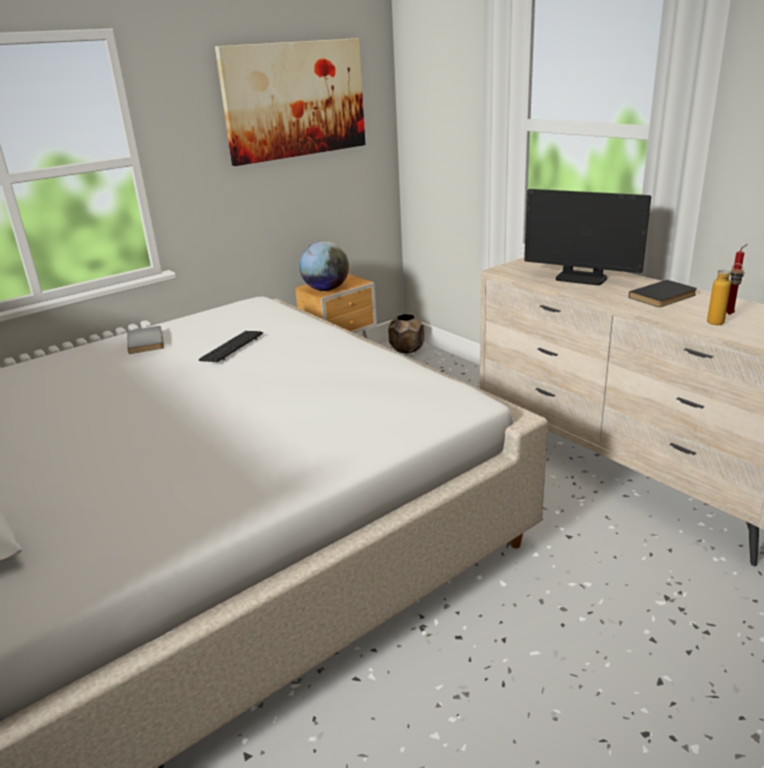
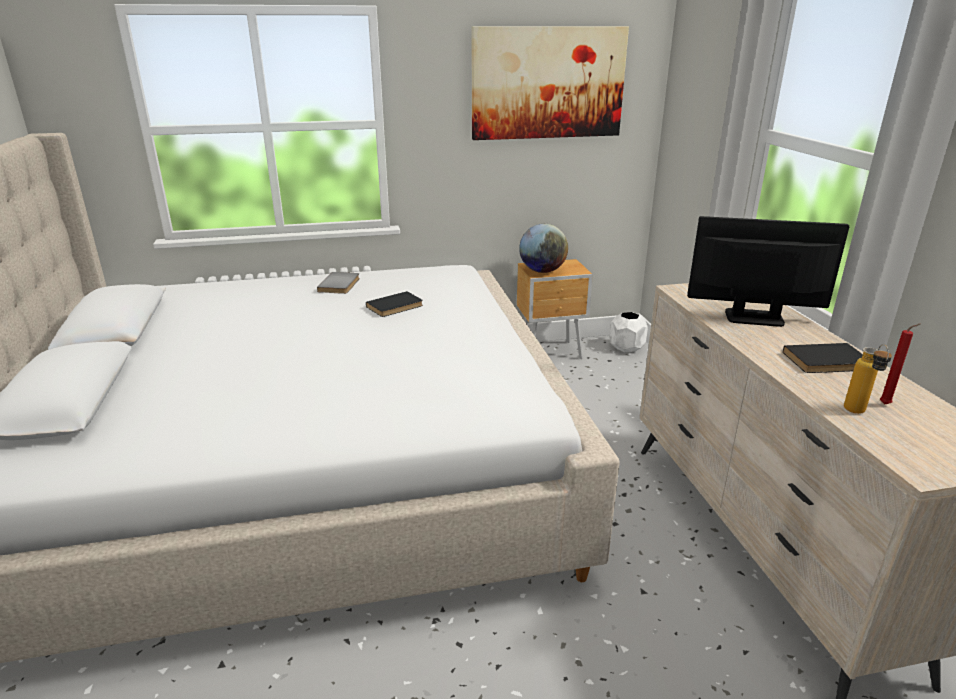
camera: 25 degrees right, 0 degrees up
keyboard [199,331,263,362] -> black book [366,291,423,317]
brown planter [388,314,424,354] -> white planter [609,312,648,352]
monitor [524,189,651,285] -> monitor turned 135 degrees clockwise [687,216,849,327]

